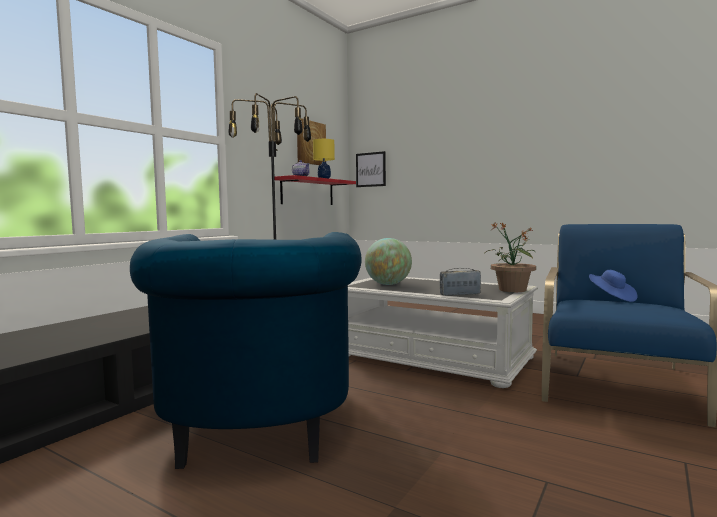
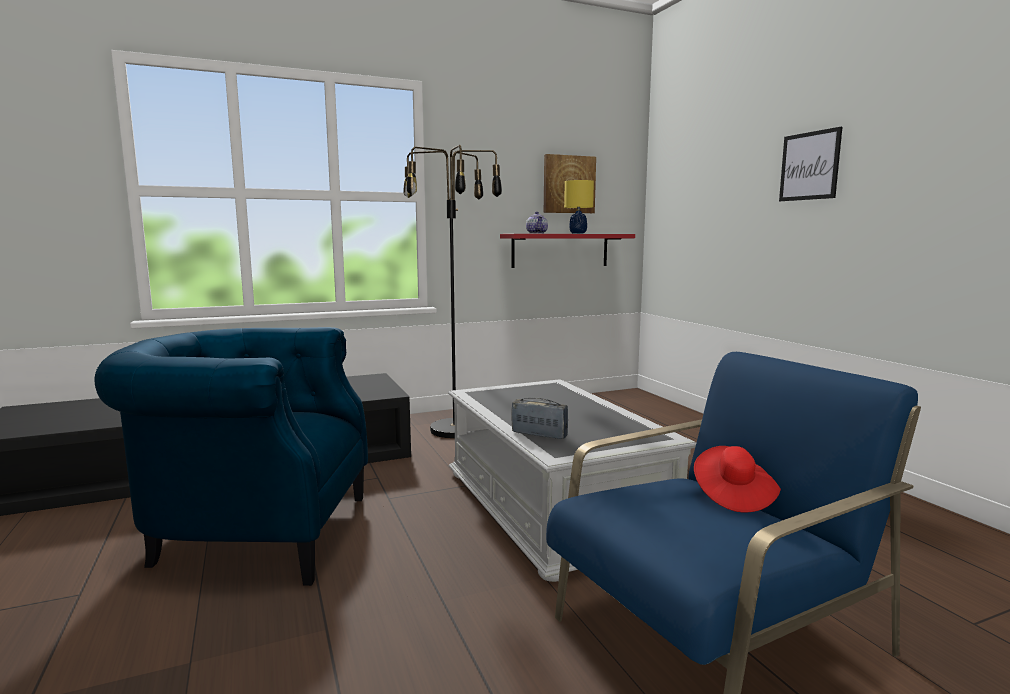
camera: 35 degrees right, 5 degrees up
blue armchair [130,232,362,469] -> blue armchair turned 60 degrees clockwise [95,327,368,586]
picture [356,151,386,187] -> picture moved to [779,127,842,201]
globe [365,238,412,285] -> none
potted plant [486,223,536,292] -> none
blue hat [589,270,638,302] -> red hat [694,446,781,512]

